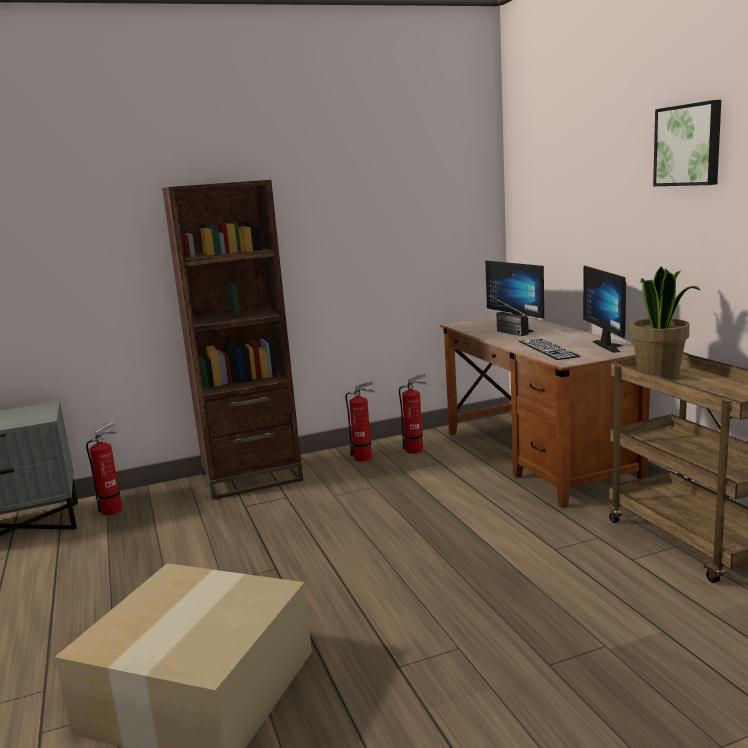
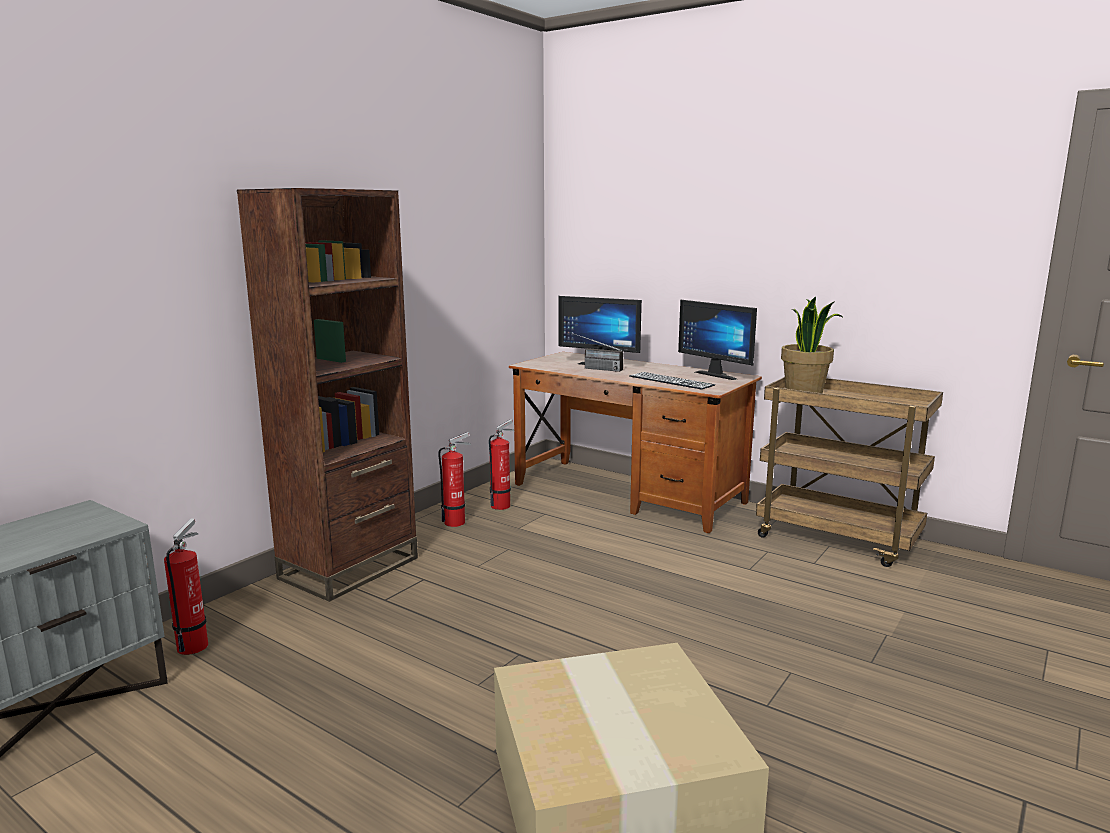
camera: 35 degrees left, 0 degrees up
picture [653,100,721,186] -> none

